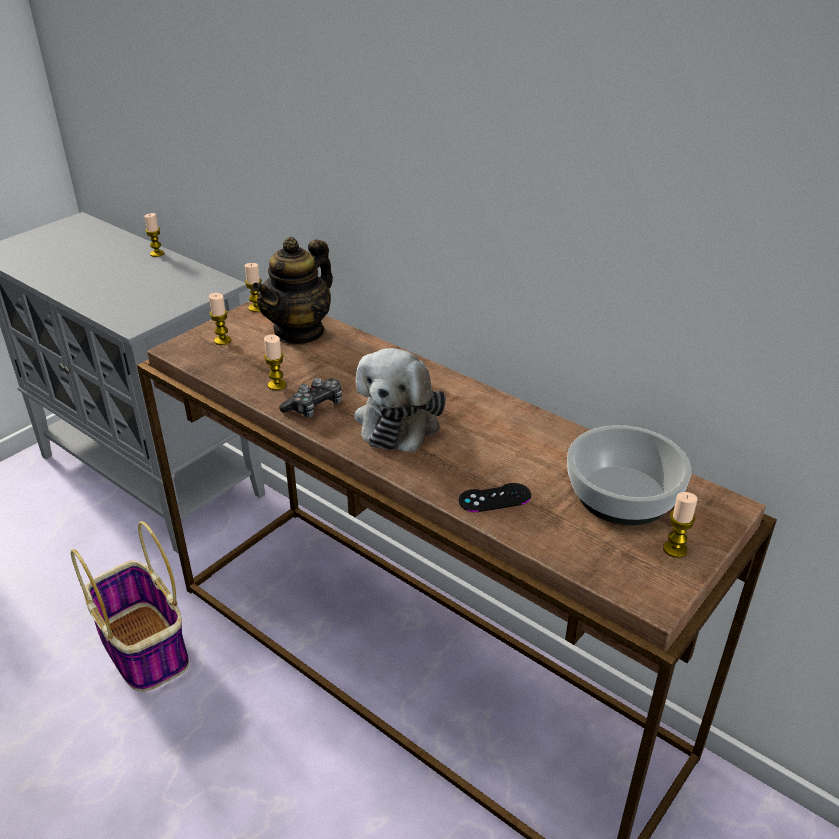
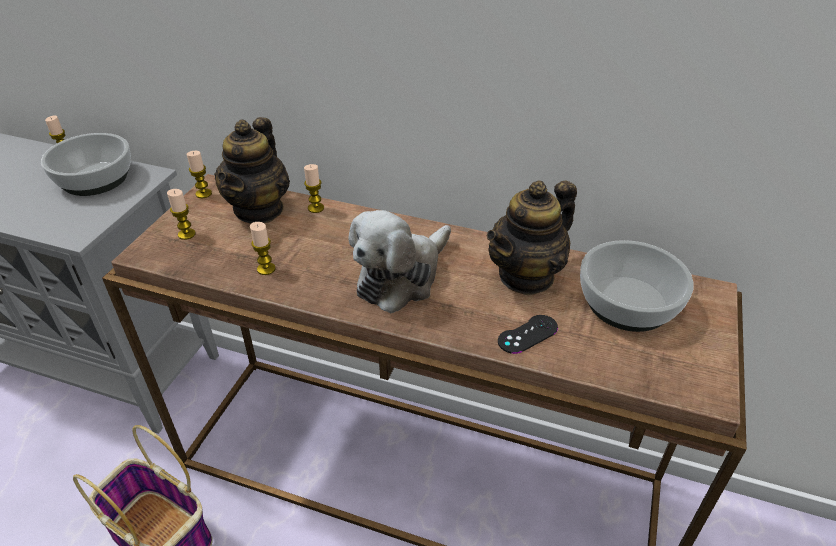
camera: 20 degrees left, 5 degrees up
game controller [279,378,342,418] -> none
plush toy [354,348,446,452] -> plush toy turned 45 degrees clockwise [348,210,451,313]
candle [663,492,698,558] -> candle moved to [304,164,324,213]
none -> bowl [41,133,131,196]
none -> teapot [486,180,577,296]

